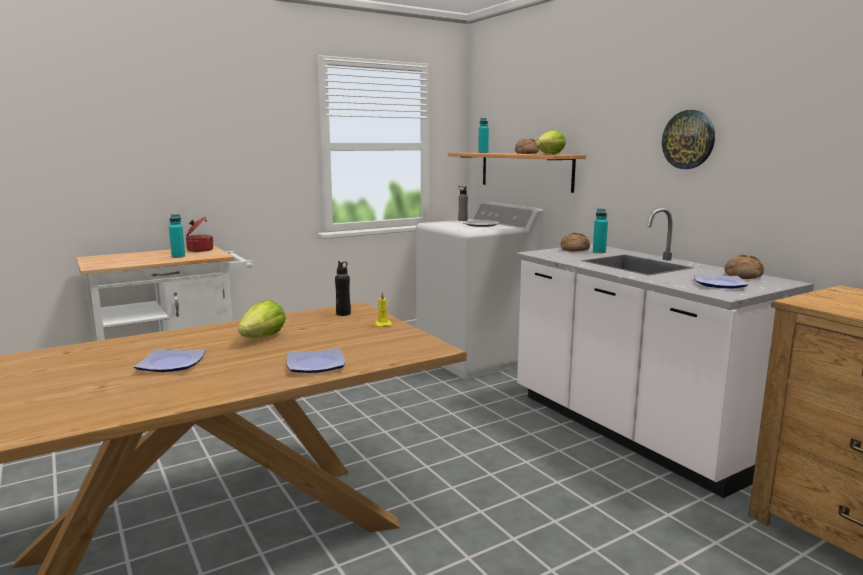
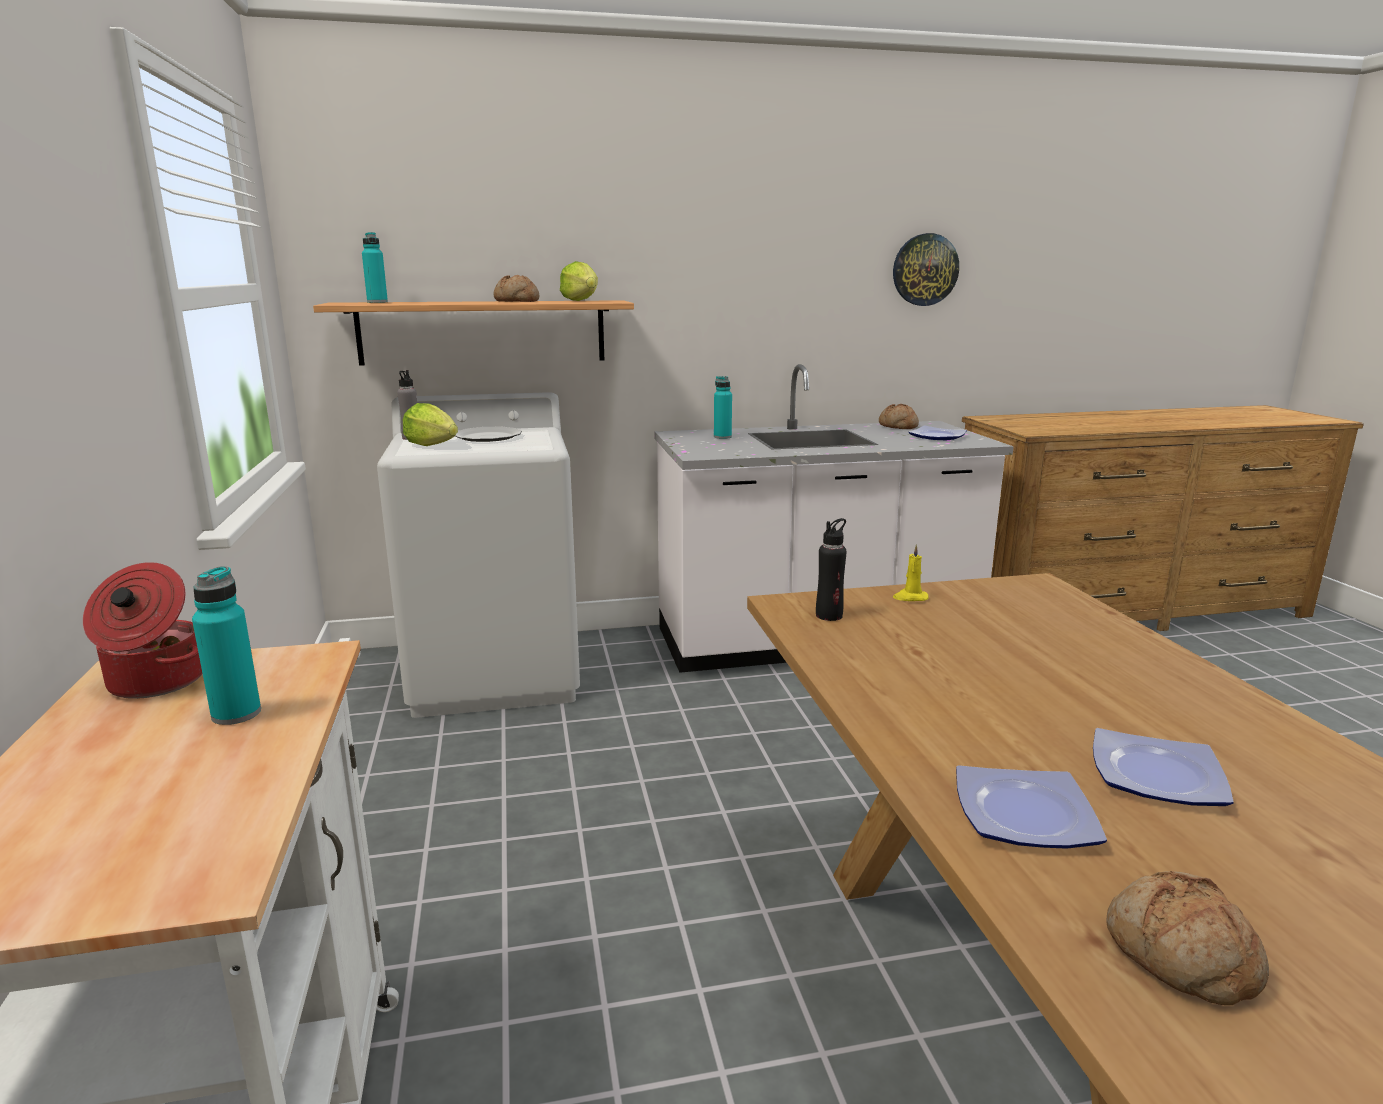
camera: 70 degrees left, 5 degrees up
lettuce [238,300,286,338] -> lettuce moved to [403,403,458,446]
plate [287,348,345,373] -> plate moved to [956,765,1107,849]
bread [561,233,590,252] -> bread moved to [1106,871,1269,1005]
wall clock [662,110,715,169] -> wall clock moved to [893,233,959,306]

